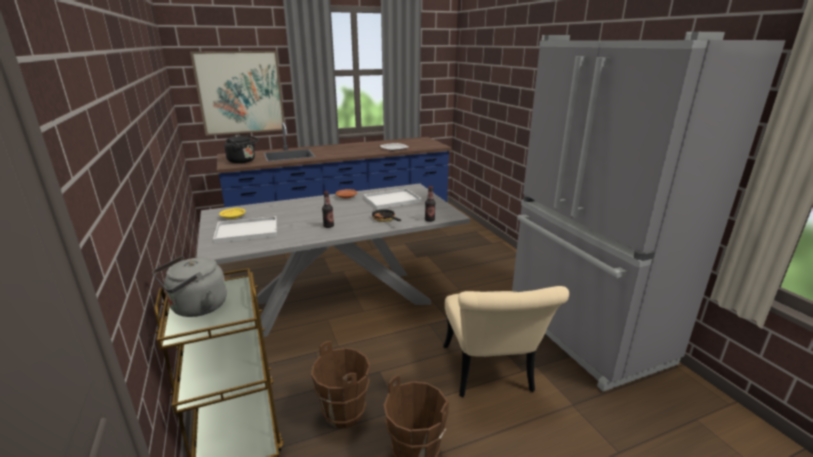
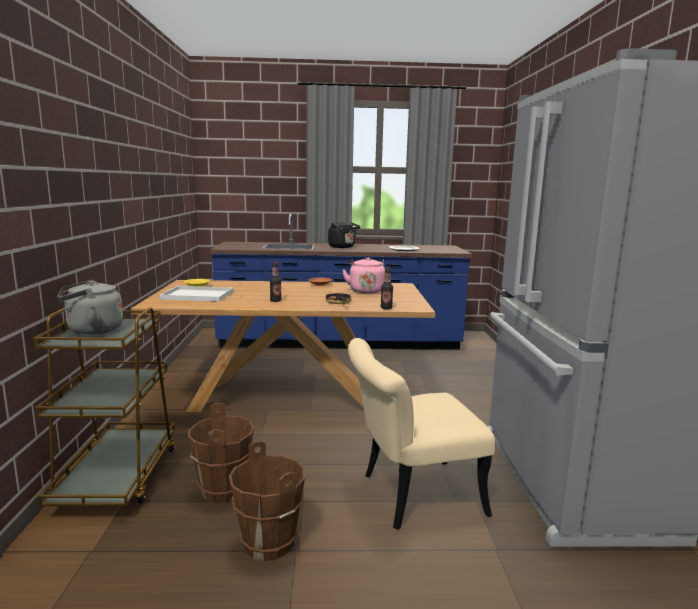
camera: 20 degrees right, 10 degrees down
picture [190,51,285,136] -> none
grey dining table [196,183,470,337] -> brown dining table [131,280,435,412]
black kettle [224,134,258,163] -> black kettle moved to [328,221,361,248]
white tray [363,188,422,209] -> pink kettle [343,257,385,294]
beige chair [443,286,569,397] -> beige chair turned 60 degrees clockwise [348,338,495,530]

